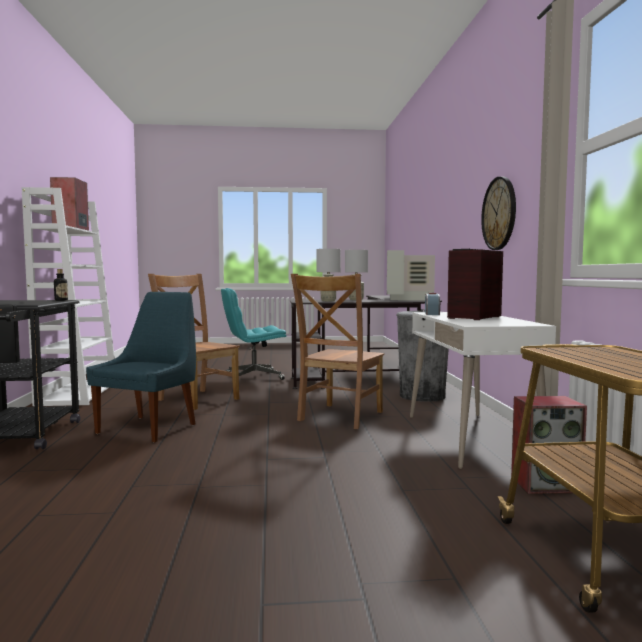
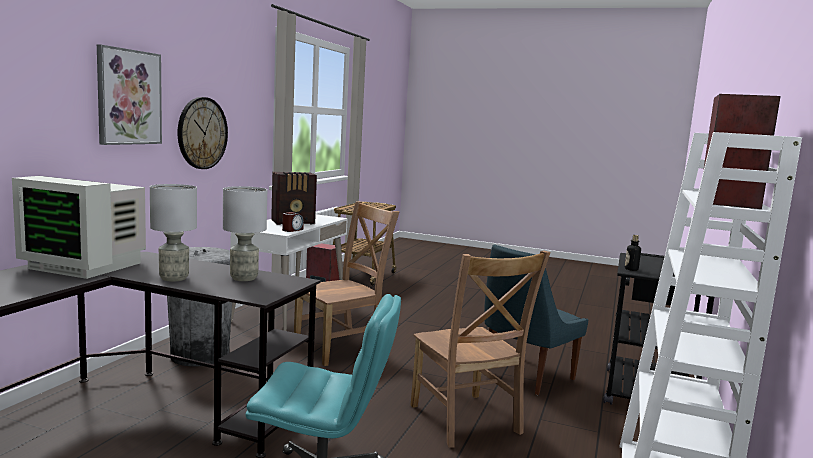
camera: 155 degrees left, 5 degrees up
monitor [387,250,435,301] -> monitor turned 75 degrees clockwise [12,176,146,279]
none -> picture [97,44,162,145]

